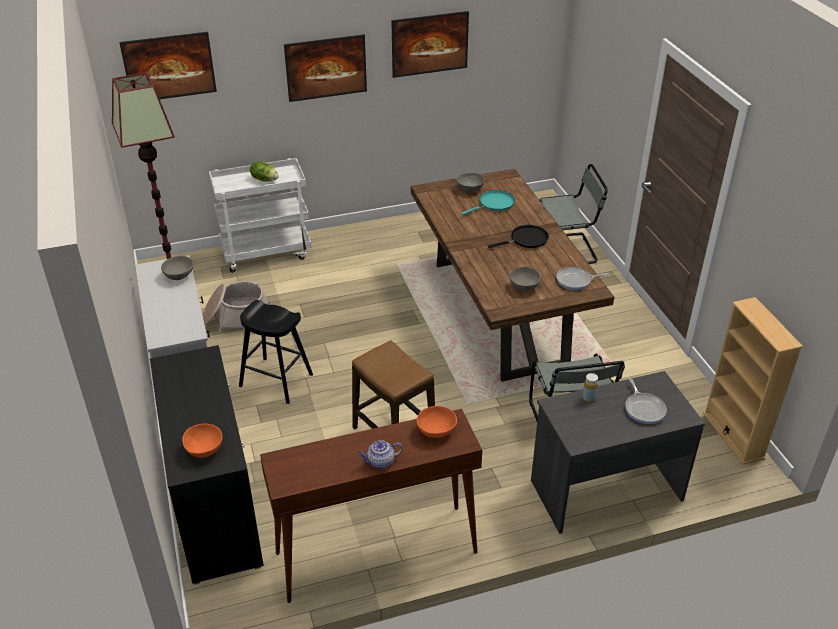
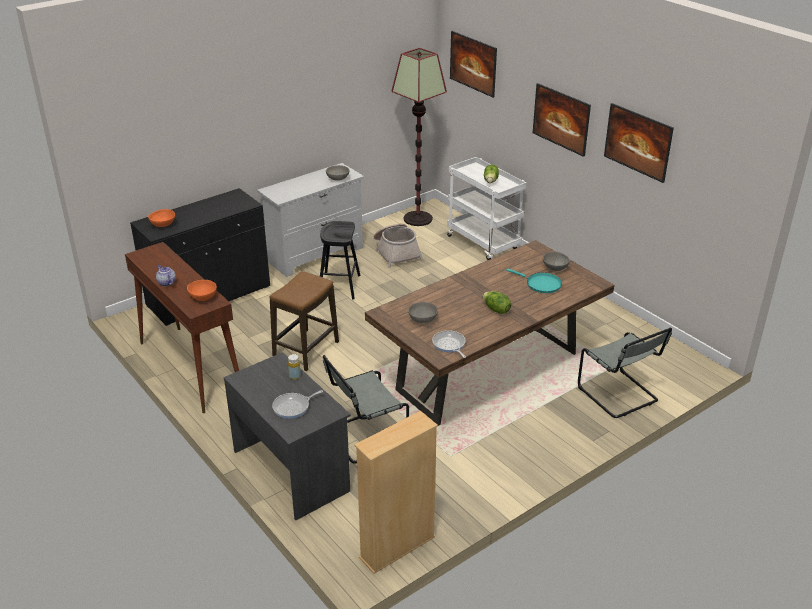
camera: 70 degrees right, 5 degrees down
black frying pan [488,225,549,248] -> lettuce [482,291,511,314]

